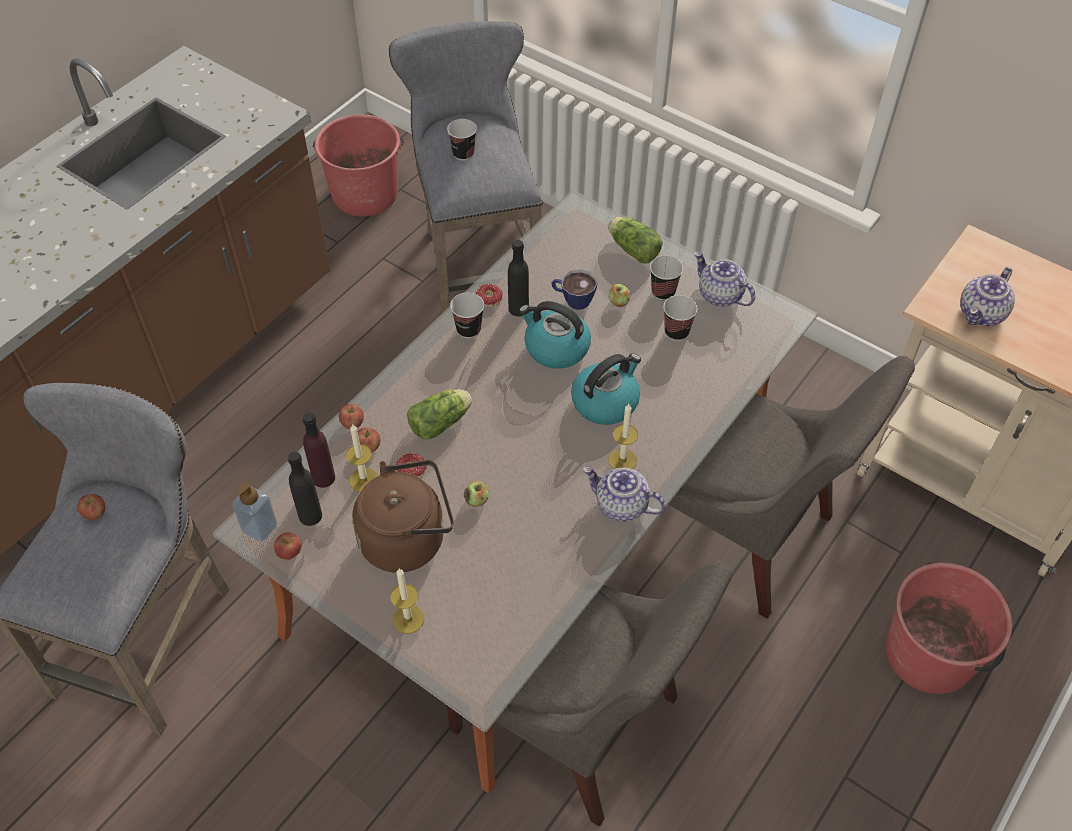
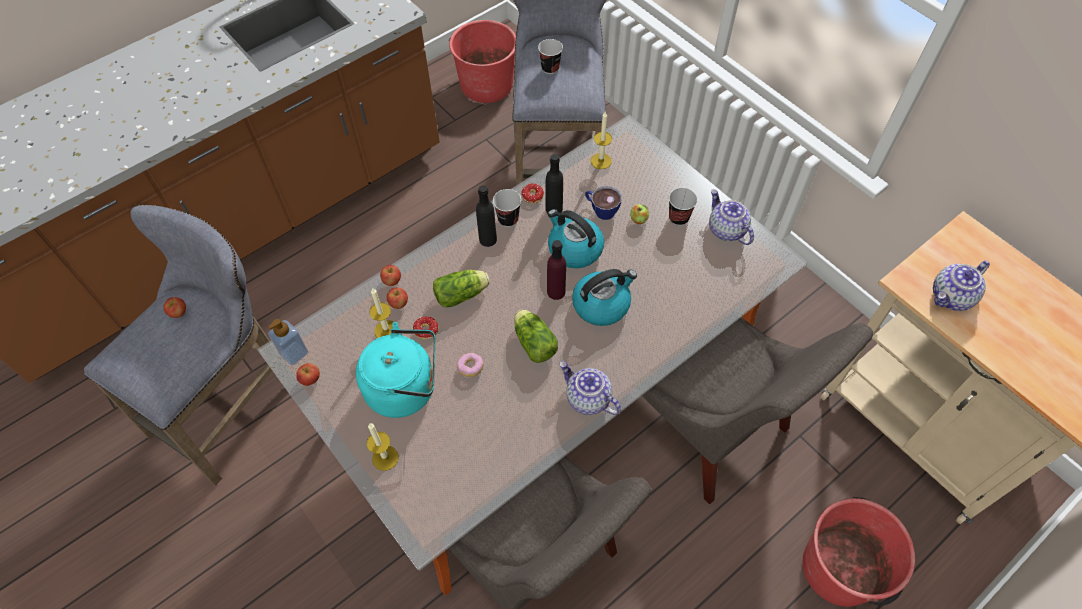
camera: 15 degrees right, 5 degrees up
black bottle [288,452,322,526] -> black bottle moved to [476,185,497,247]
purple bottle [303,413,335,488] -> purple bottle moved to [547,240,566,300]
brown kettle [352,460,454,573] -> turquoise kettle [356,322,435,418]
apple [464,481,489,507] -> donut [457,353,484,377]
lettuce [608,217,662,264] -> lettuce moved to [514,309,558,363]
candle [608,404,638,469] -> candle moved to [591,112,612,169]
cup [663,295,698,341] -> none

